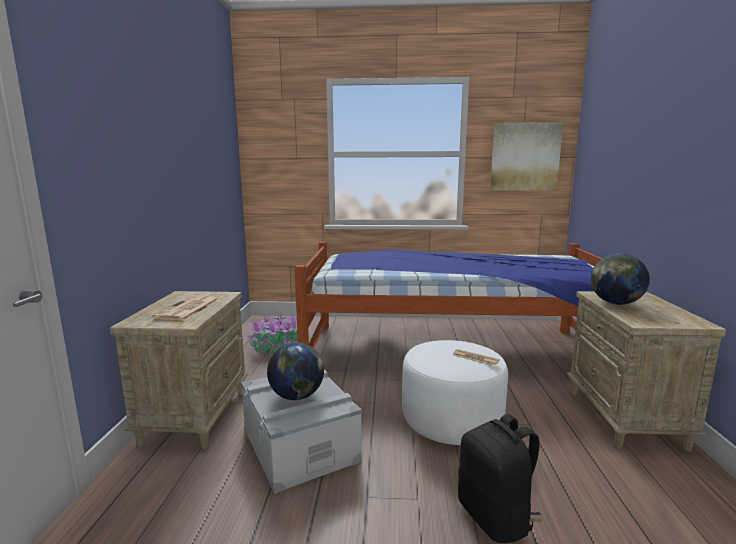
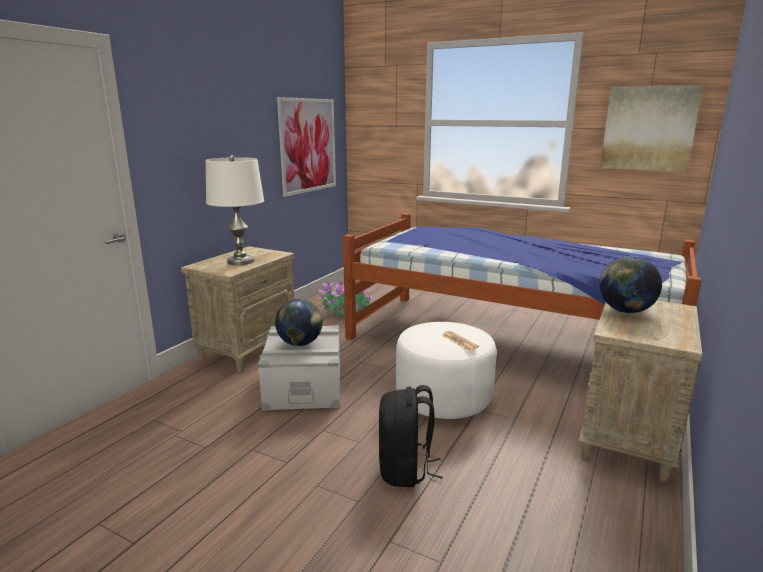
camera: 25 degrees right, 5 degrees up
newspaper [152,296,220,321] -> white table lamp [206,155,264,265]
none -> picture [277,97,336,197]

